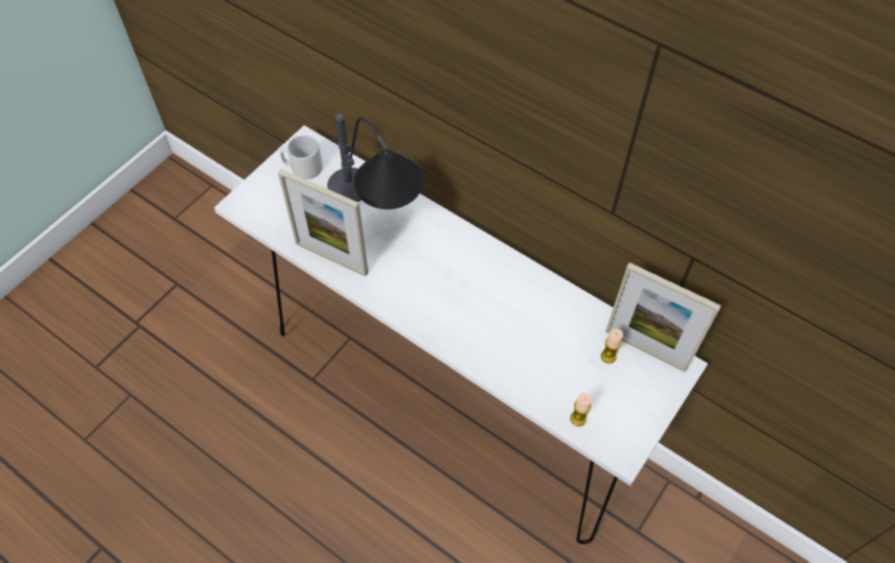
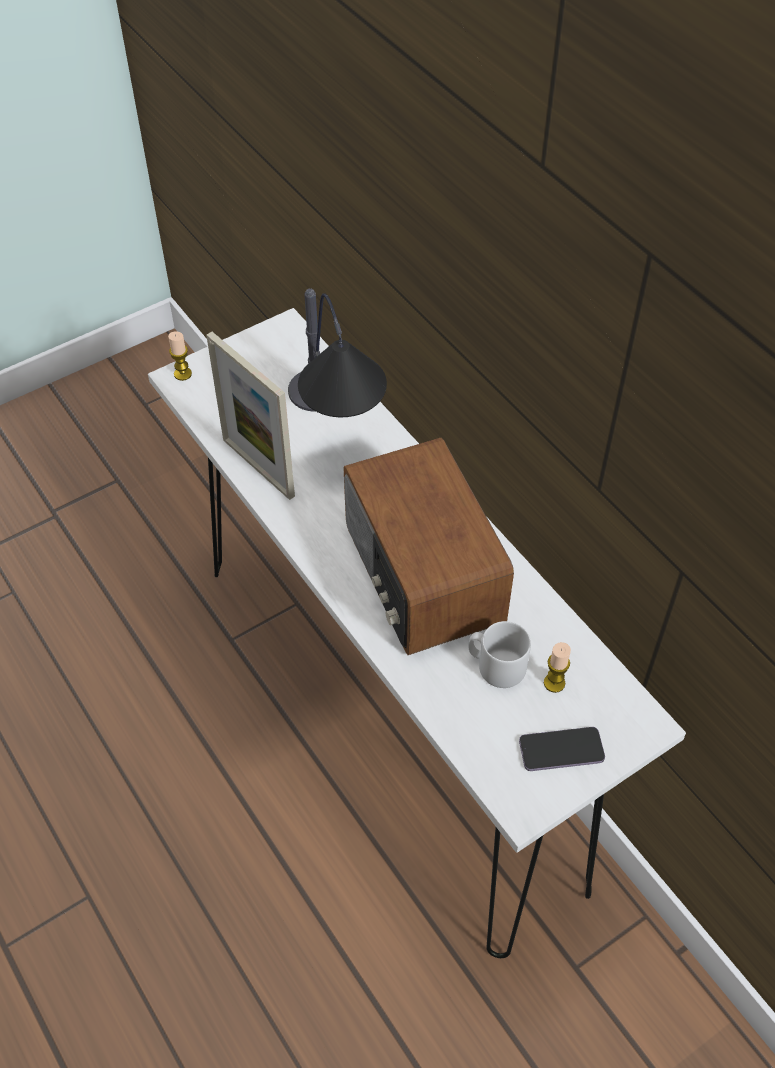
camera: 20 degrees right, 5 degrees down
grey mug [280,135,322,179] -> grey mug moved to [468,621,531,688]
candle [570,393,592,426] -> candle moved to [168,331,192,381]
picture frame [605,262,721,372] -> none
none -> radio [343,437,514,655]
none -> phone [519,727,605,771]

